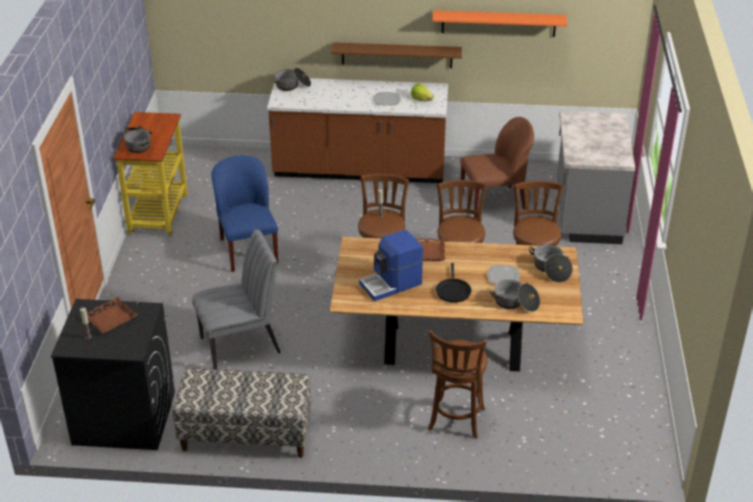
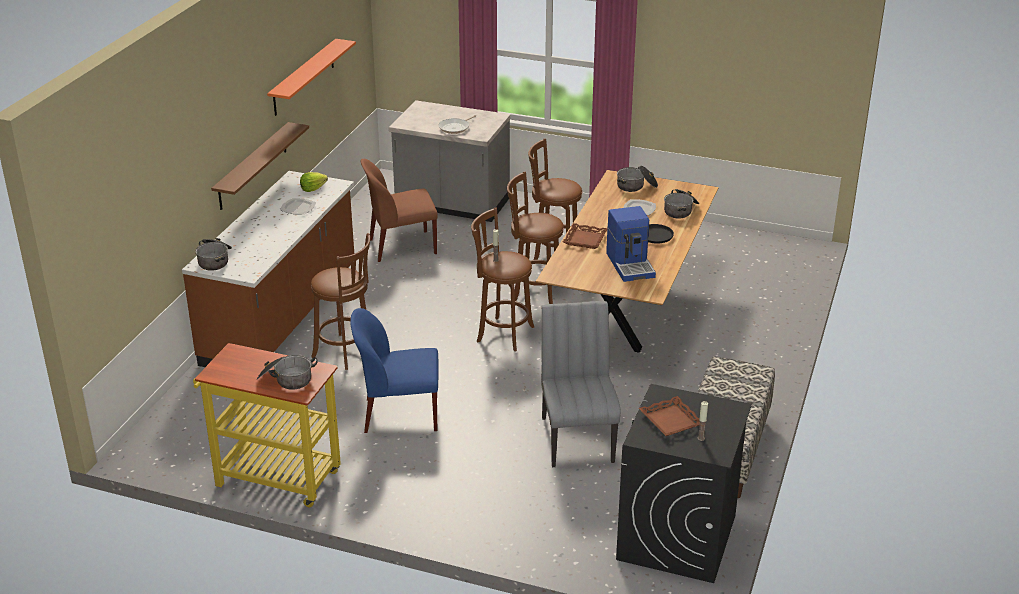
camera: 75 degrees left, 5 degrees down
brown stool [428,330,488,439] -> brown stool moved to [311,233,371,370]
brown chair [460,117,534,218] -> brown chair turned 105 degrees counterclockwise [361,159,438,262]
none -> frying pan [438,115,476,134]

